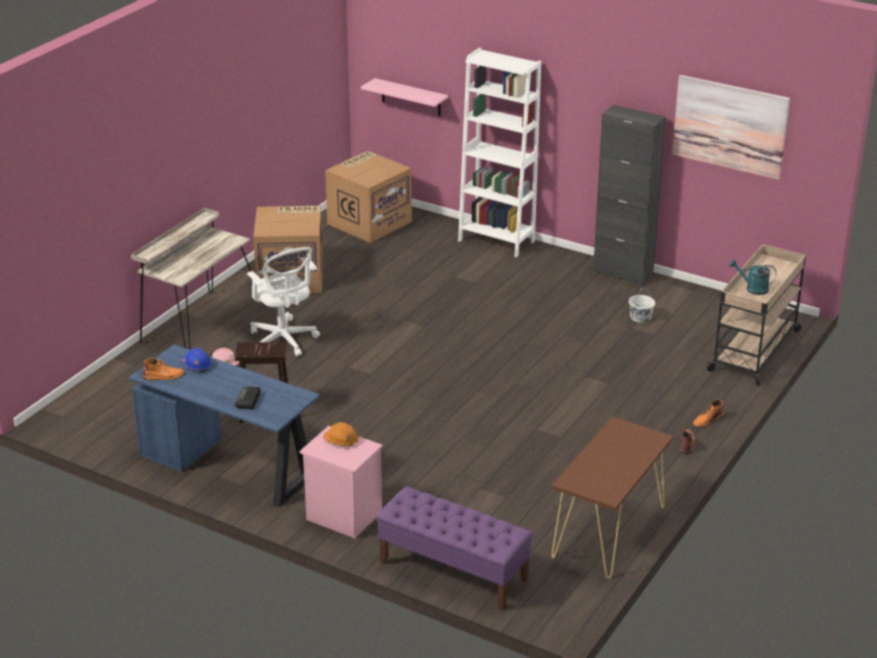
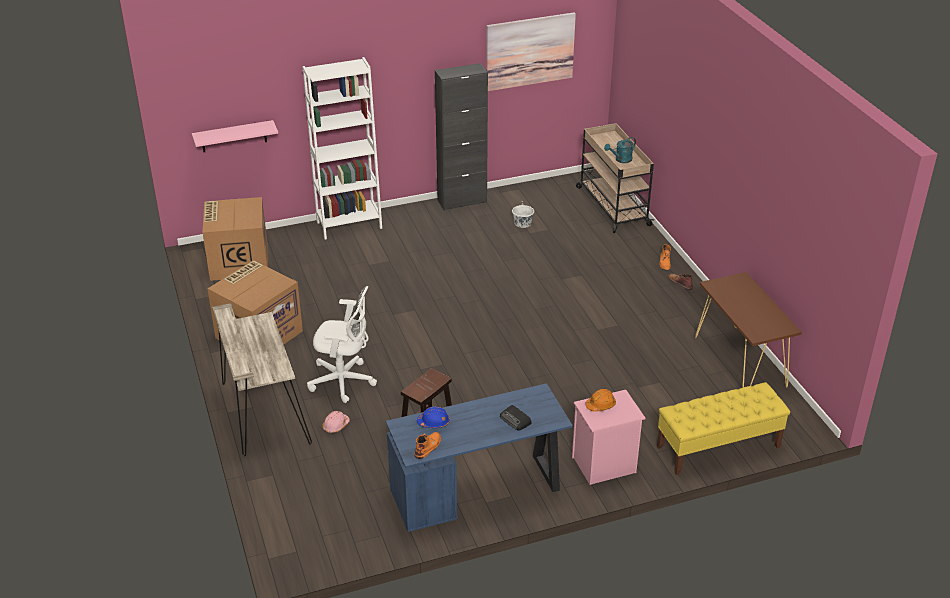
camera: 50 degrees left, 5 degrees up
purple bench [376,486,533,611] -> yellow bench [657,382,790,475]

